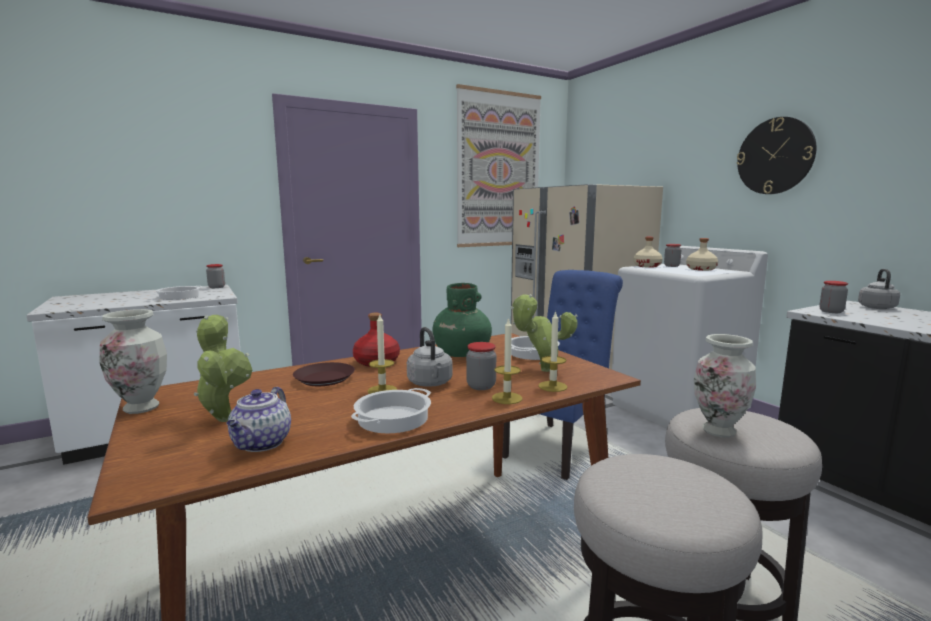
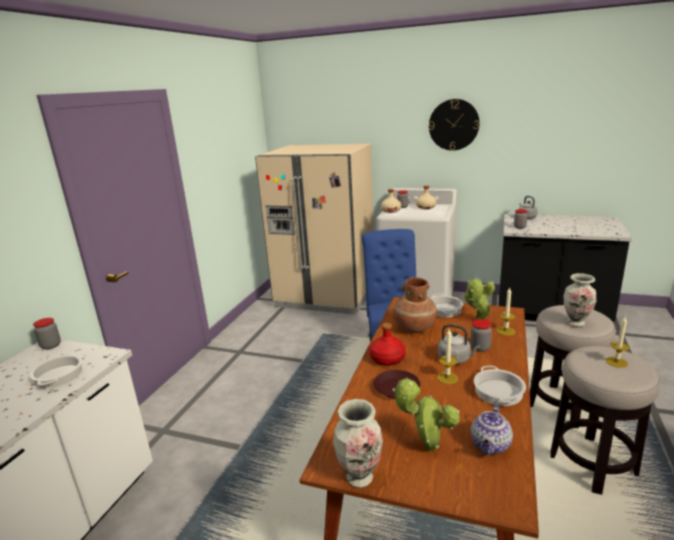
camera: 40 degrees left, 10 degrees up
teapot [226,387,291,452] -> teapot turned 60 degrees clockwise [471,404,513,455]
green vase [432,283,492,357] -> brown vase [393,277,437,333]
picture [456,84,541,247] -> none
candle [492,317,522,404] -> candle moved to [606,316,629,368]

